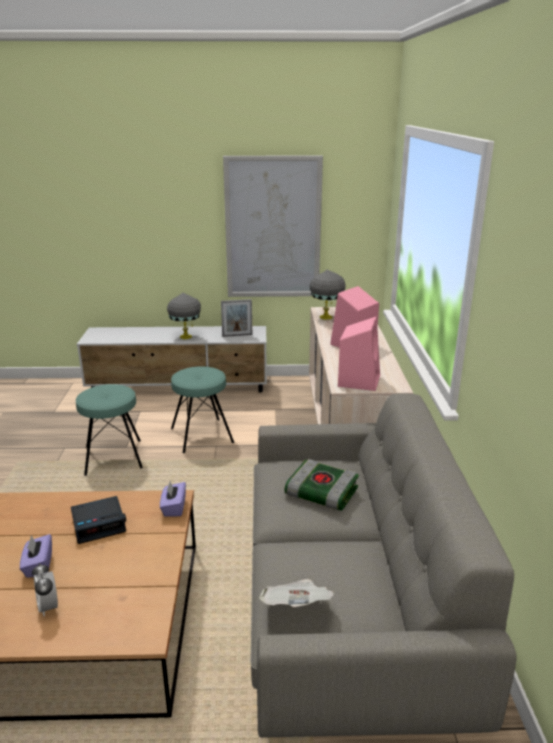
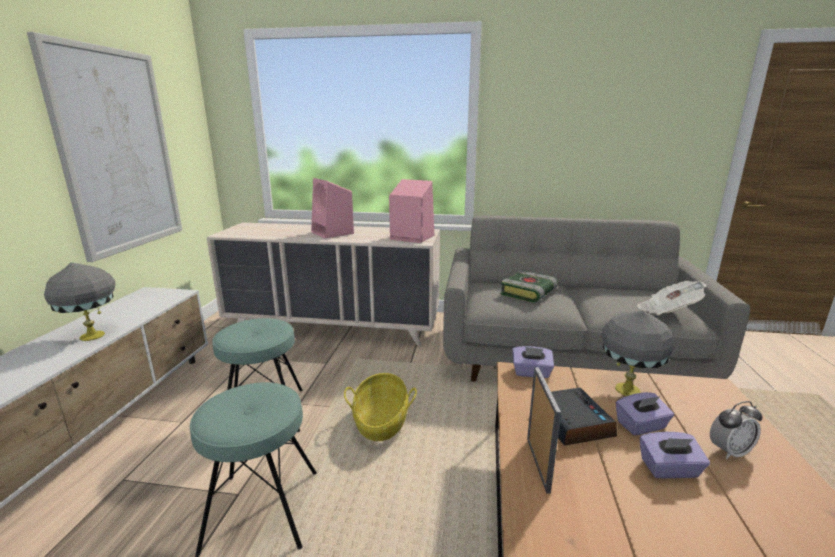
camera: 80 degrees left, 5 degrees down
picture frame [221,299,252,337] -> picture frame moved to [527,367,561,493]
grey table lamp [310,270,346,320] -> grey table lamp moved to [602,311,674,396]
none -> basket [344,373,417,441]
none -> purple tissue box [616,392,674,435]

